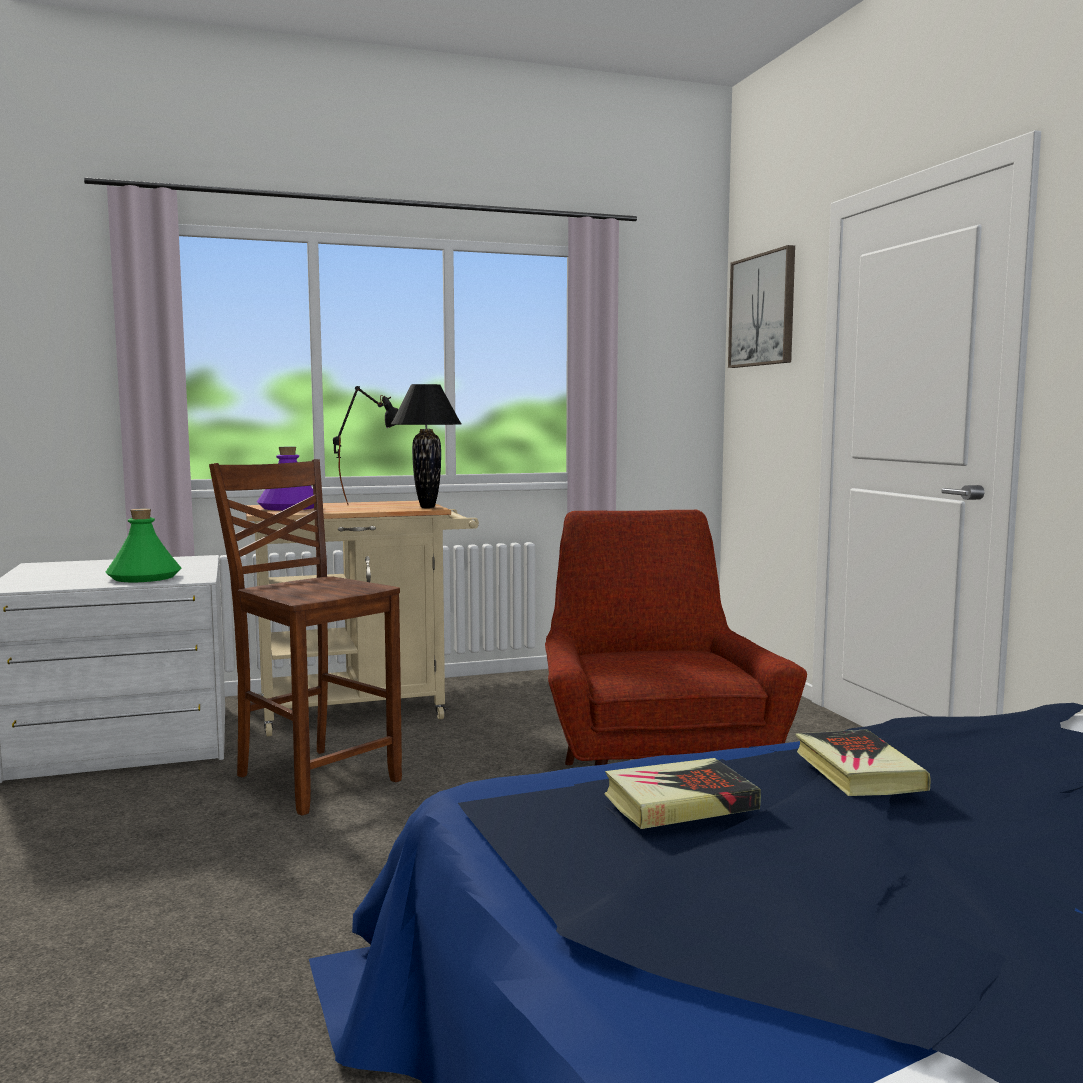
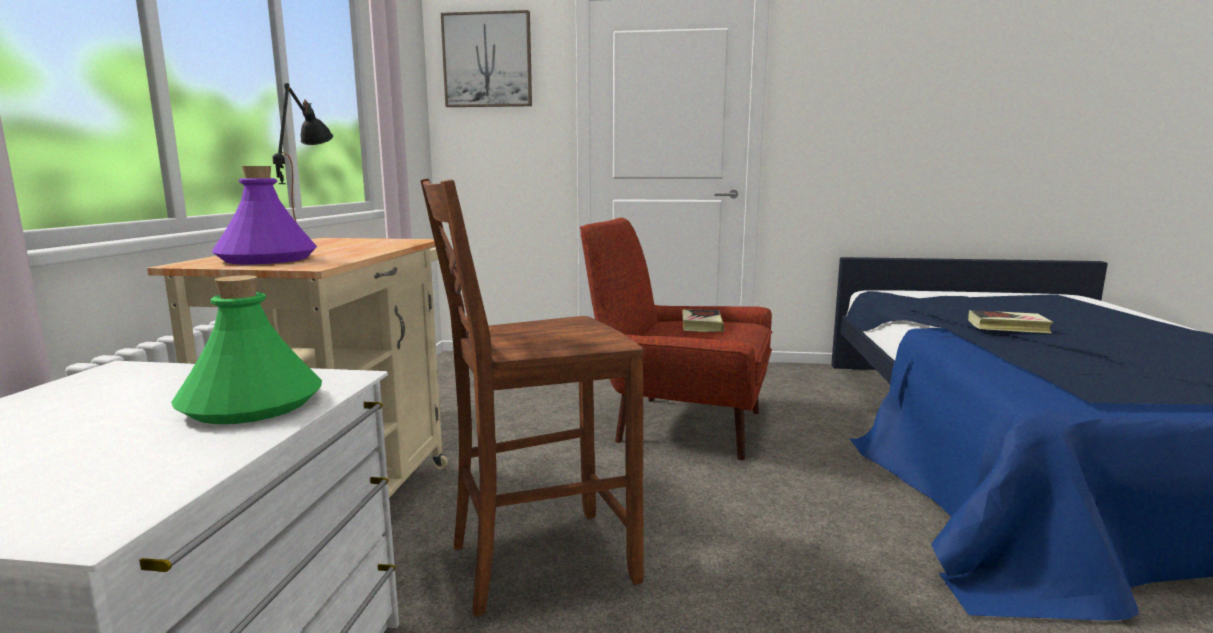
camera: 65 degrees left, 5 degrees up
black table lamp [391,384,461,508] -> none
book [604,758,761,829] -> book moved to [682,309,724,332]

